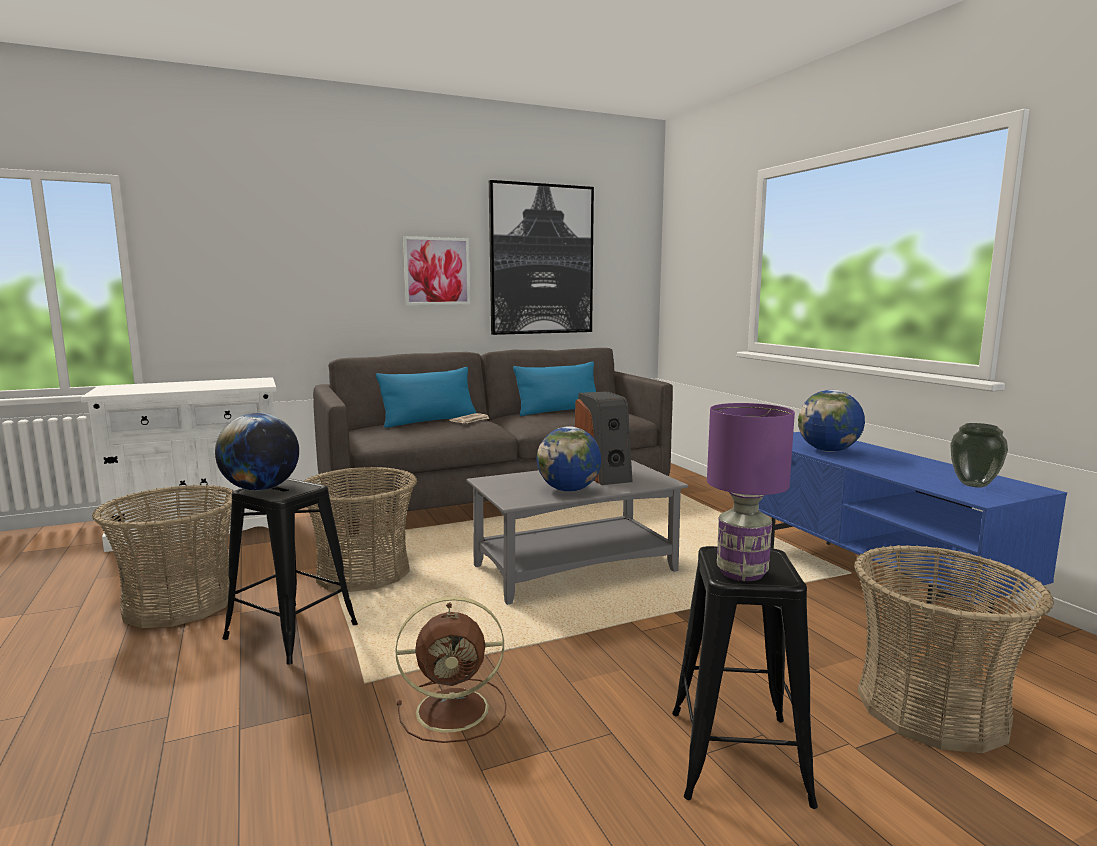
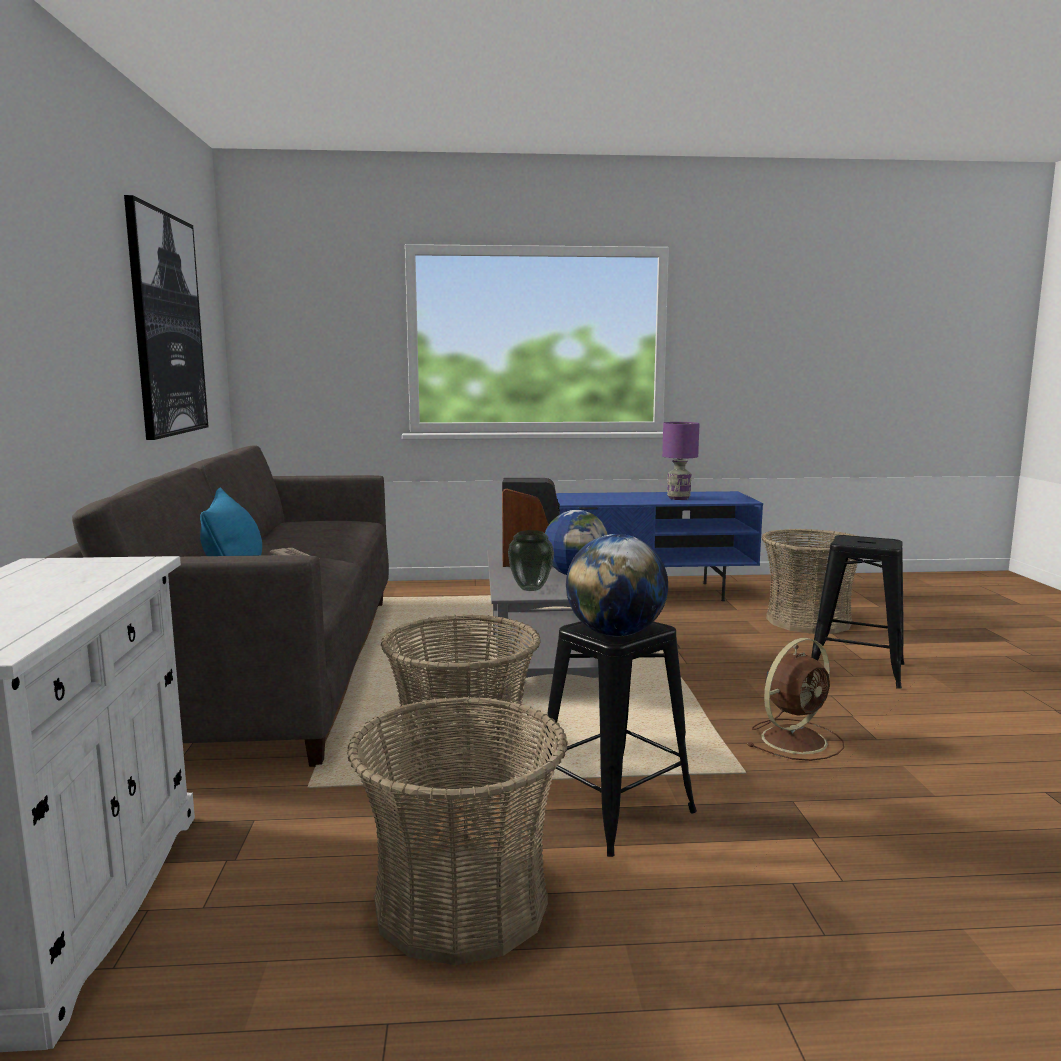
camera: 70 degrees left, 0 degrees up
brown fan [395,596,507,743] -> brown fan turned 45 degrees clockwise [748,638,844,761]
picture [403,236,470,305] -> none
blue pillow [513,362,596,416] -> none
purple table lamp [707,403,795,581] -> purple table lamp moved to [662,422,700,500]
globe [798,390,865,452] -> none
vase [950,423,1008,488] -> vase moved to [508,530,554,591]

